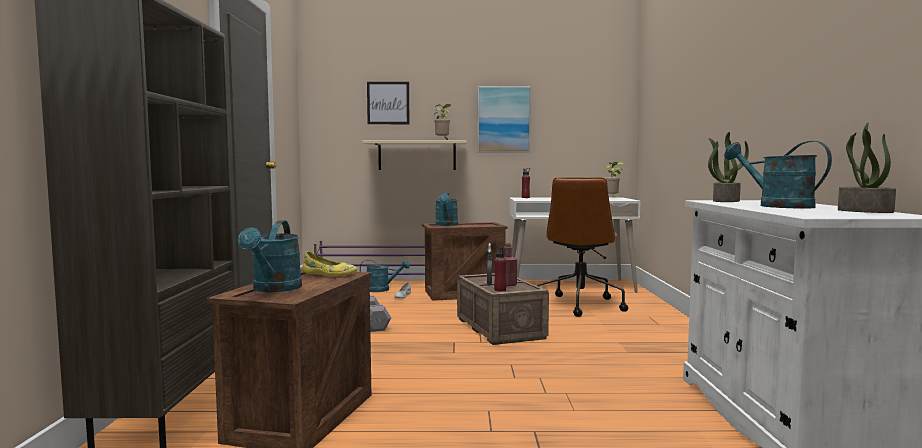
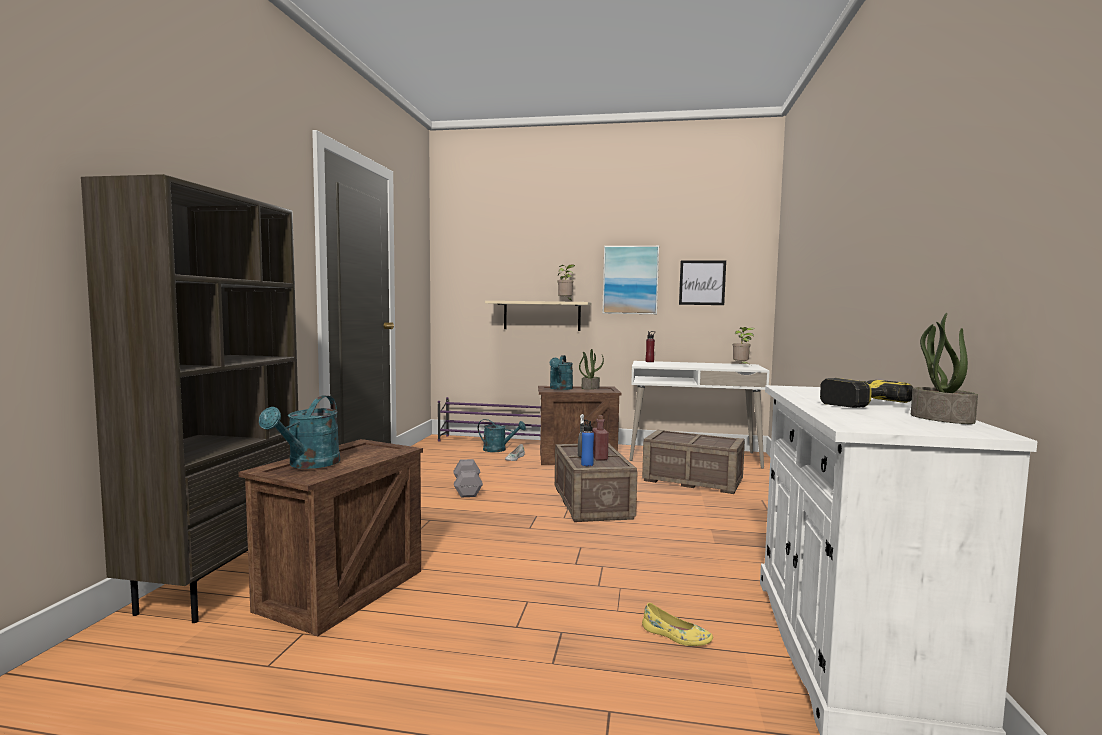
camera: 10 degrees right, 0 degrees up
yellow shoe [302,251,357,277] -> yellow shoe moved to [642,603,713,646]
picture [367,82,409,124] -> picture moved to [679,260,726,305]
red bottle [494,247,506,291] -> blue bottle [581,420,594,466]
brown office chair [537,177,628,317] -> crate [642,430,745,494]
potted plant [708,132,749,202] -> potted plant moved to [579,349,604,389]
turquoise watering can [724,141,832,209] -> power drill [820,378,913,408]

